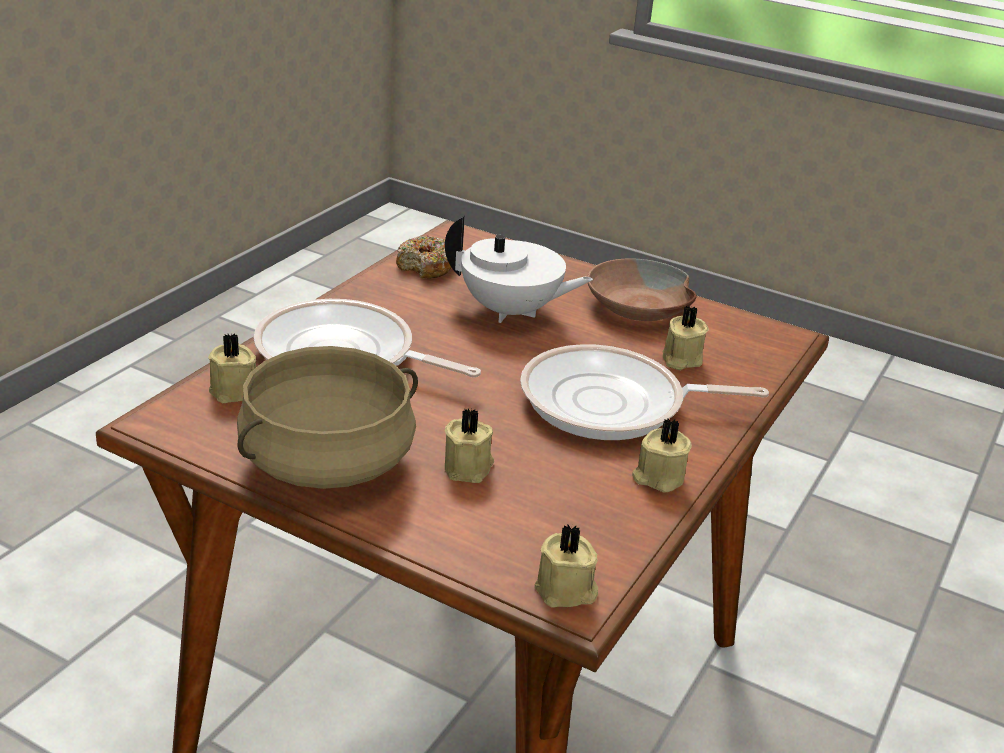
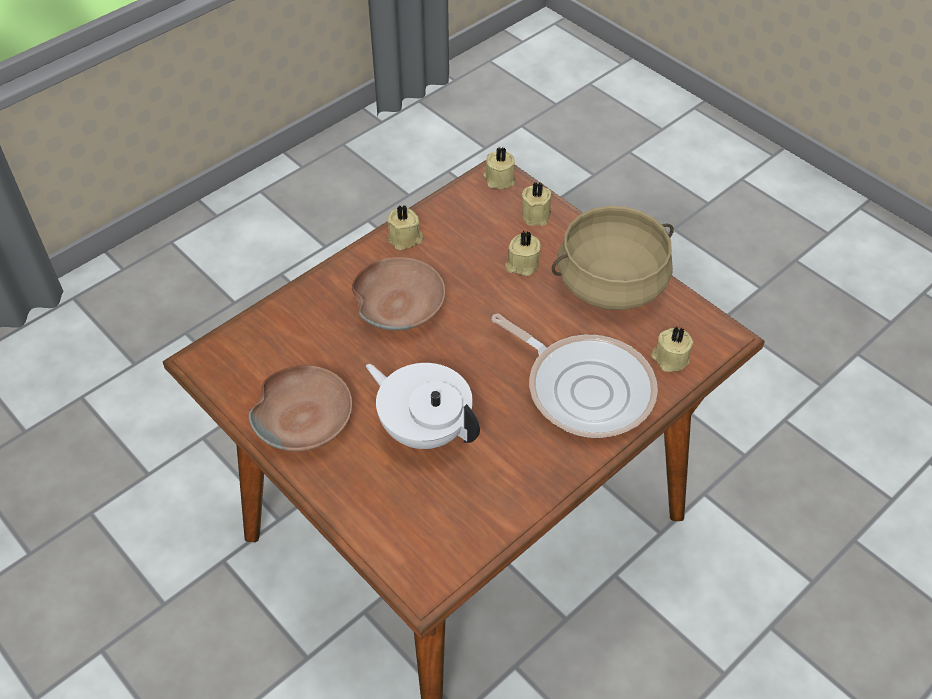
camera: 160 degrees left, 20 degrees up
donut [396,235,452,278] -> none
frying pan [520,344,769,440] -> brown bowl [352,257,445,331]
beige candle [662,306,709,370] -> beige candle moved to [522,183,552,226]

